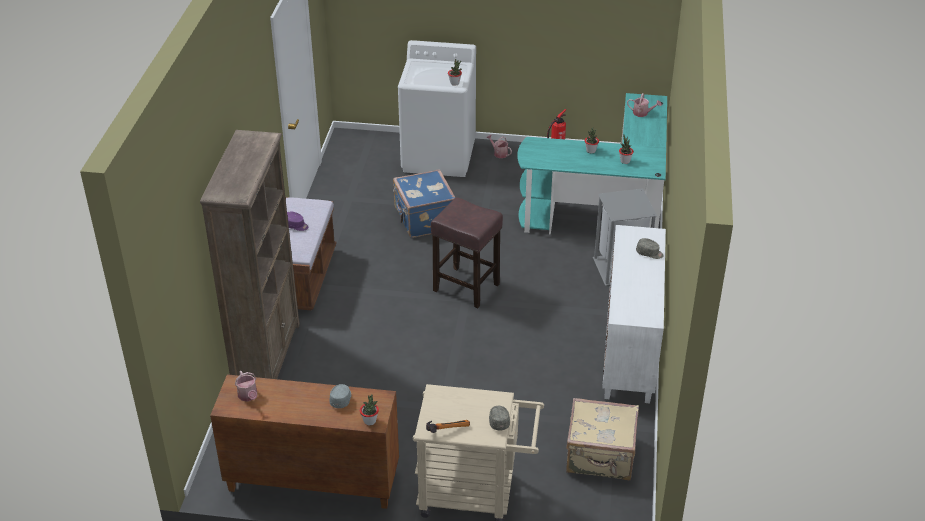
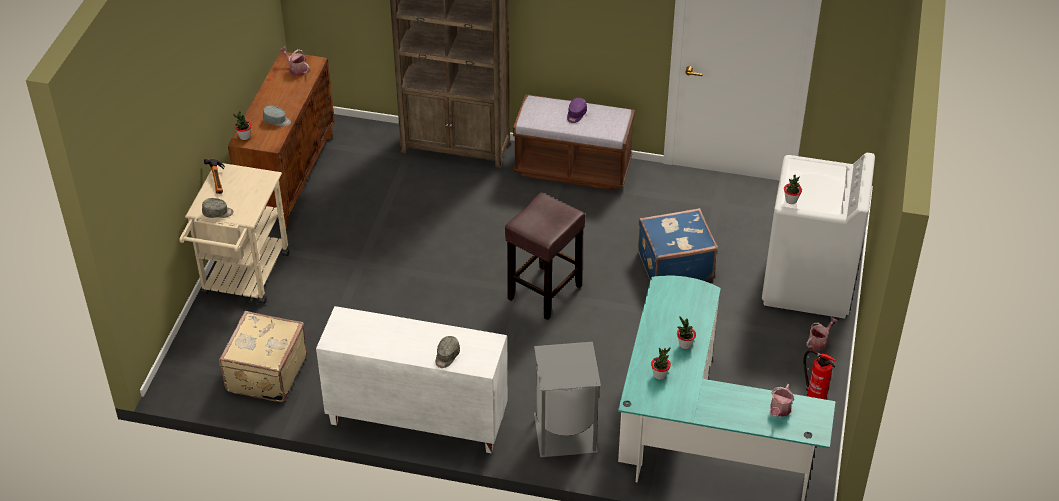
camera: 95 degrees right, 5 degrees up
watering can [235,371,257,402] -> watering can turned 60 degrees clockwise [279,46,310,76]

